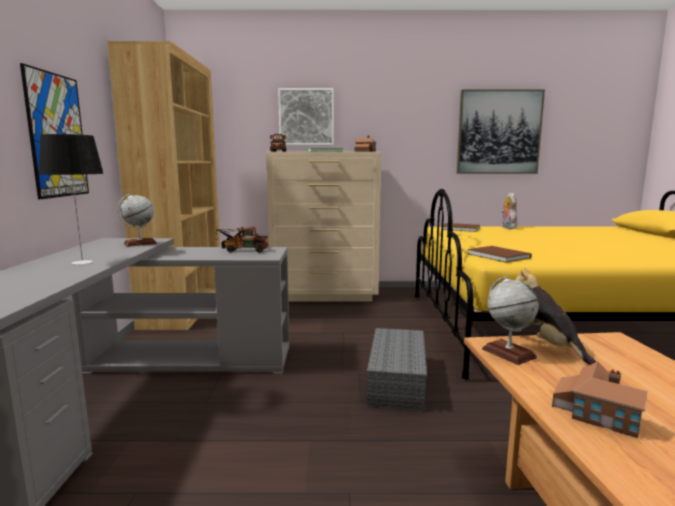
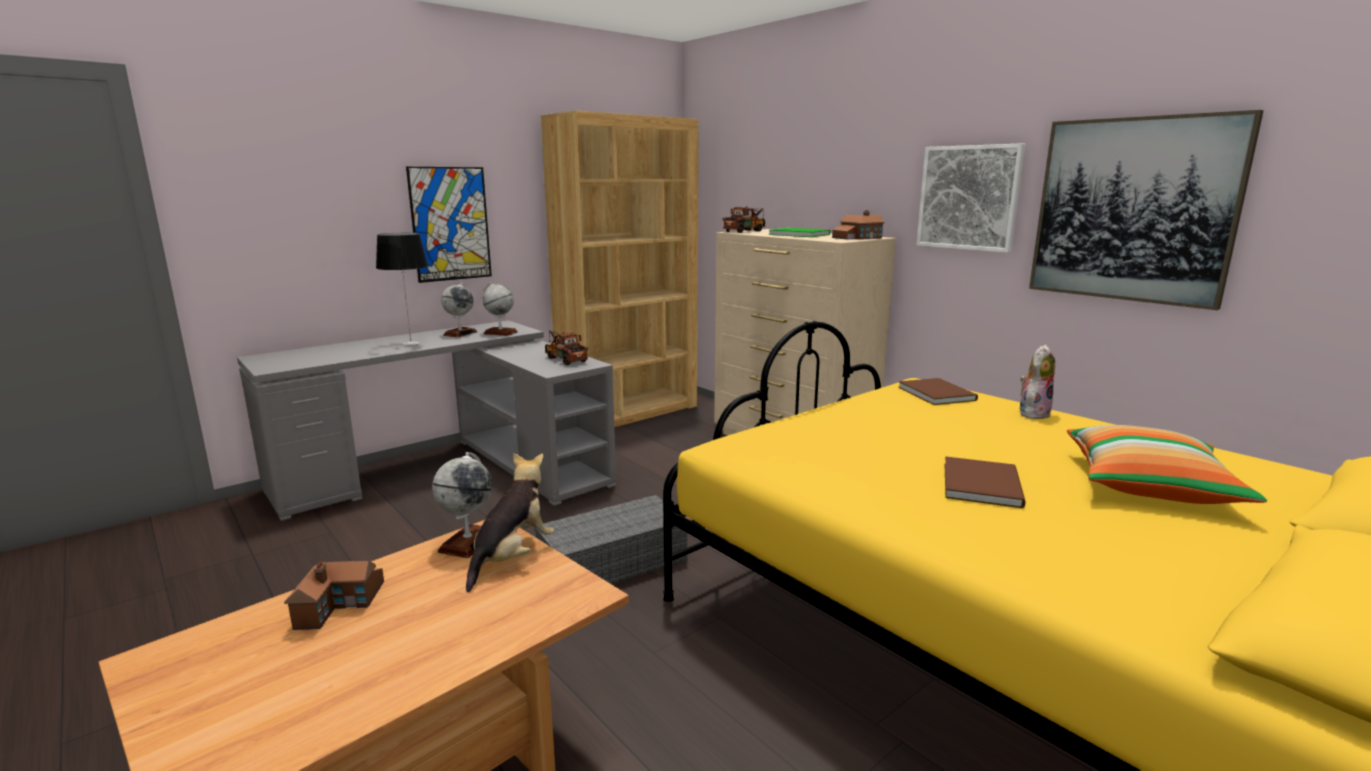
camera: 50 degrees right, 5 degrees up
picture [278,88,334,146] -> picture moved to [916,143,1025,253]
brown book [468,246,532,263] -> brown book moved to [944,456,1026,508]
none -> globe [441,282,478,337]
none -> pillow [1067,425,1267,504]

